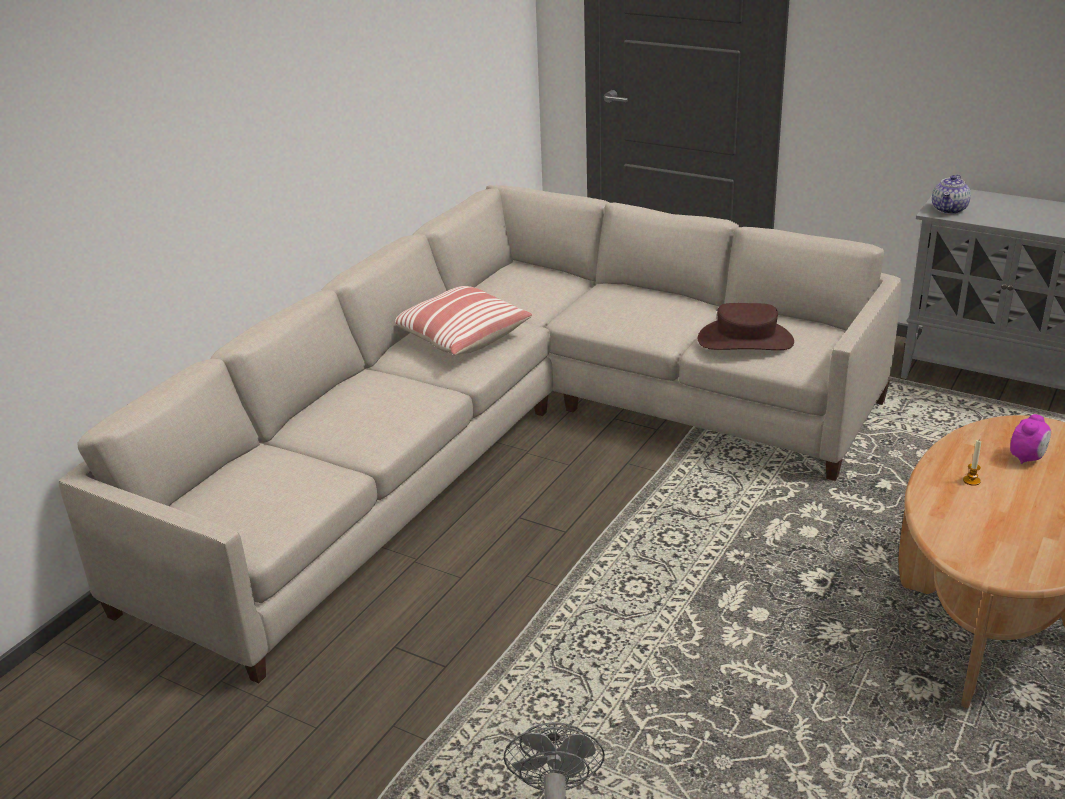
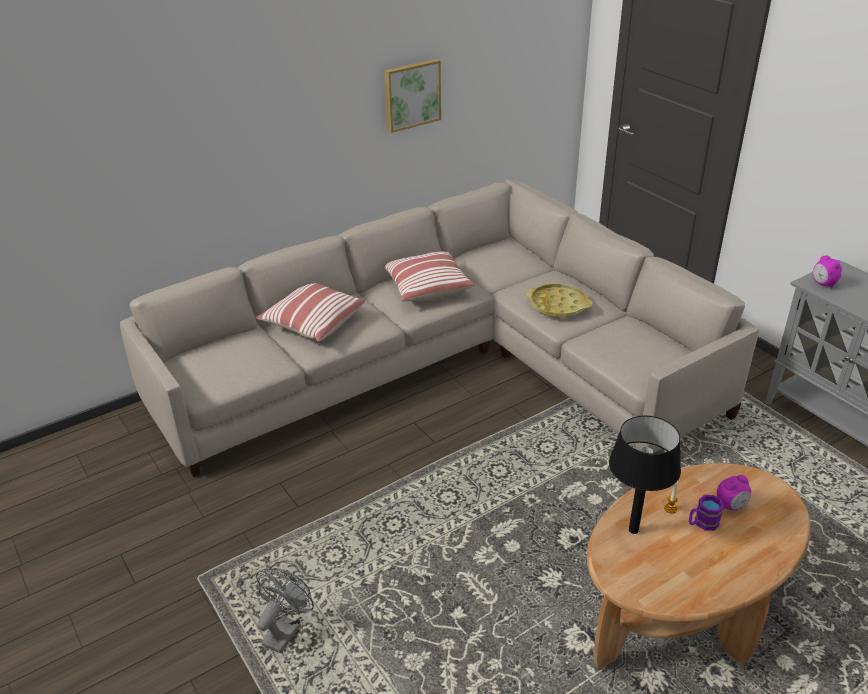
camera: 25 degrees right, 5 degrees up
brown hat [698,303,794,350] -> none
teapot [932,174,971,214] -> alarm clock [813,255,842,288]
none -> pillow [256,283,365,342]
none -> picture [384,59,441,133]
none -> yellow tray [526,283,593,318]
none -> black table lamp [609,415,681,534]
none -> purple mug [689,495,724,531]

